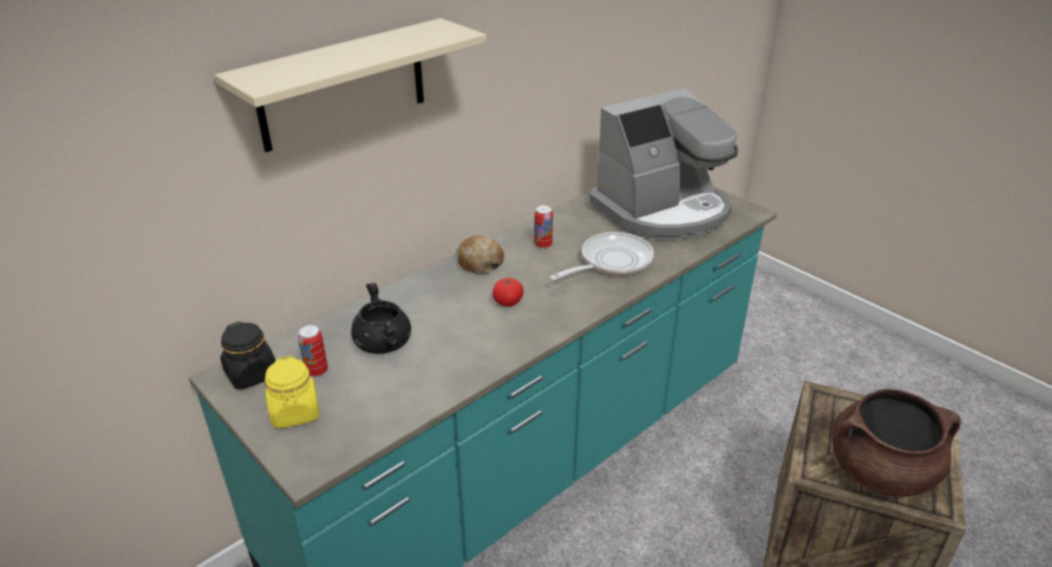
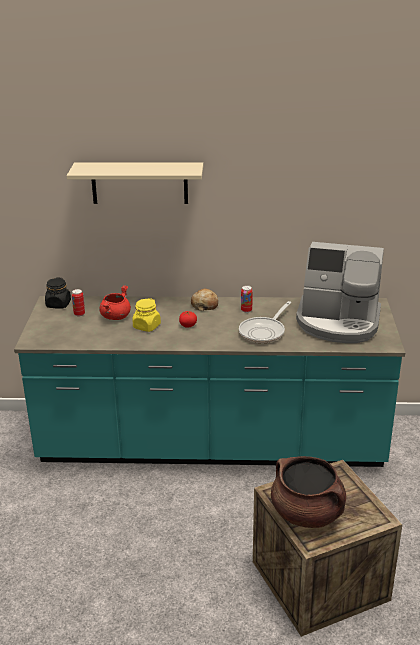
camera: 45 degrees right, 5 degrees down
yellow jar [264,356,320,428] -> yellow jar moved to [132,298,161,332]
black cooking pot [351,283,411,354] -> red cooking pot [99,285,131,320]
frying pan [549,232,654,280] -> frying pan turned 120 degrees clockwise [239,301,291,343]

